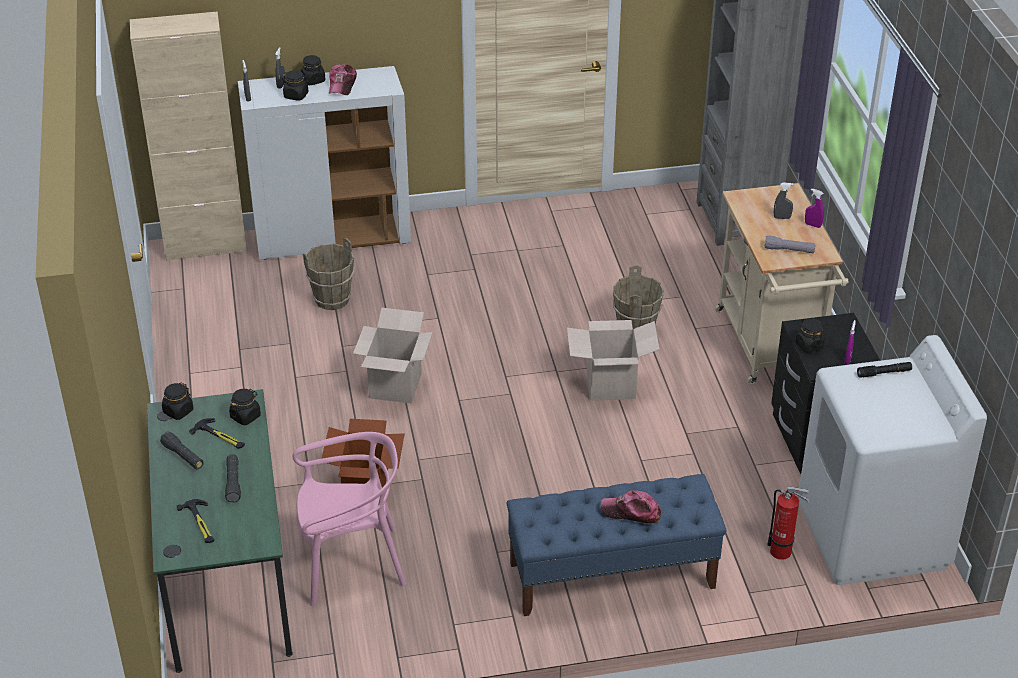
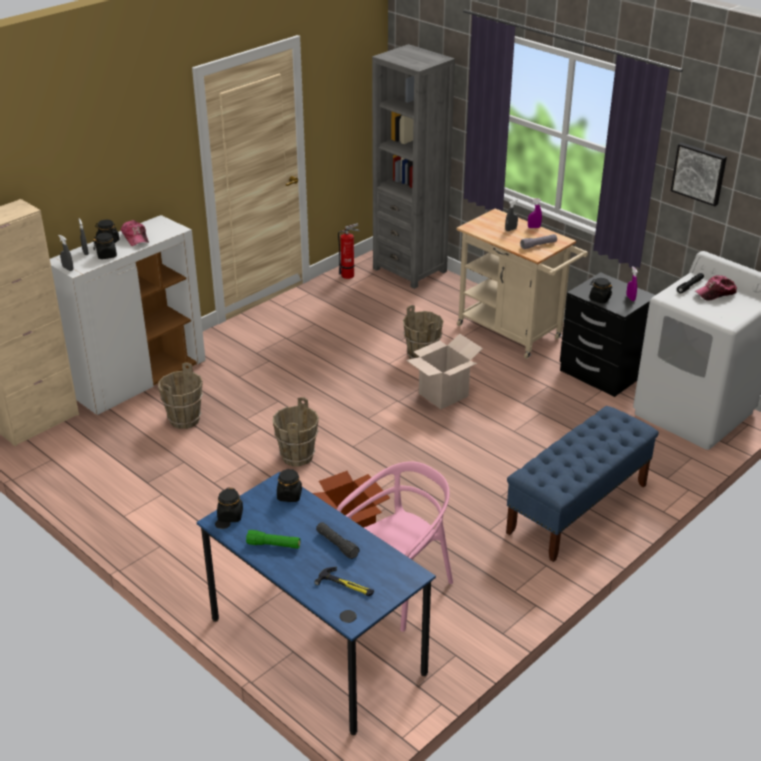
camera: 35 degrees left, 5 degrees down
green desk [147,389,293,673] -> blue desk [196,472,436,735]
black flashlight [160,432,204,469] -> green flashlight [246,530,300,549]
hammer [189,418,245,449] -> none
cardboard box [353,308,433,403] -> brown bucket [273,397,319,467]
cap [601,490,661,523] -> cap moved to [695,275,737,301]
fire extinguisher [767,486,809,560] -> fire extinguisher moved to [338,223,360,279]
none -> picture [671,142,727,206]

